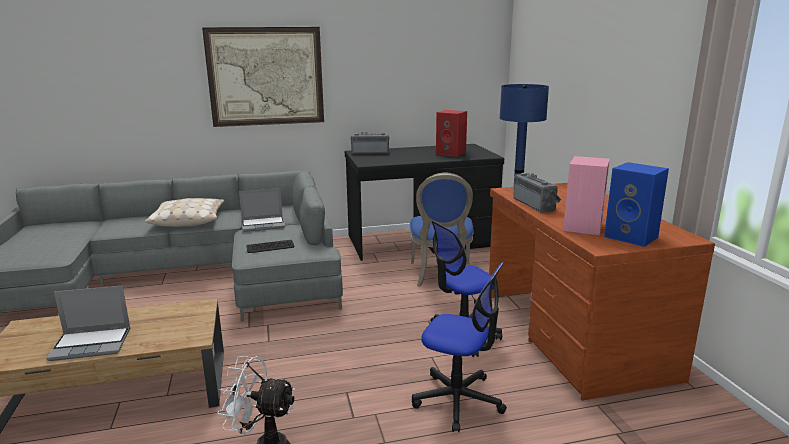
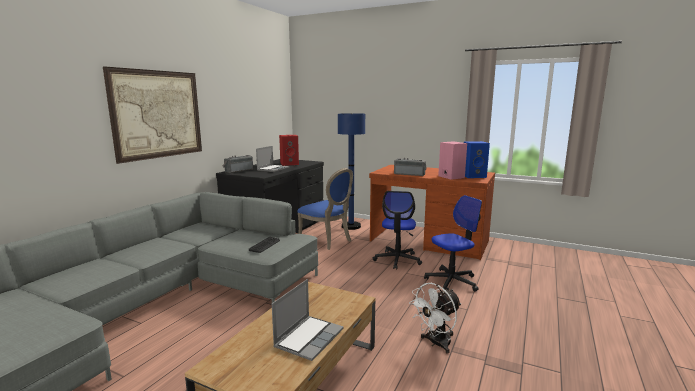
camera: 50 degrees left, 5 degrees down
beige pillow [145,198,225,227] -> none
laptop [239,188,285,232] -> laptop moved to [256,146,290,172]

